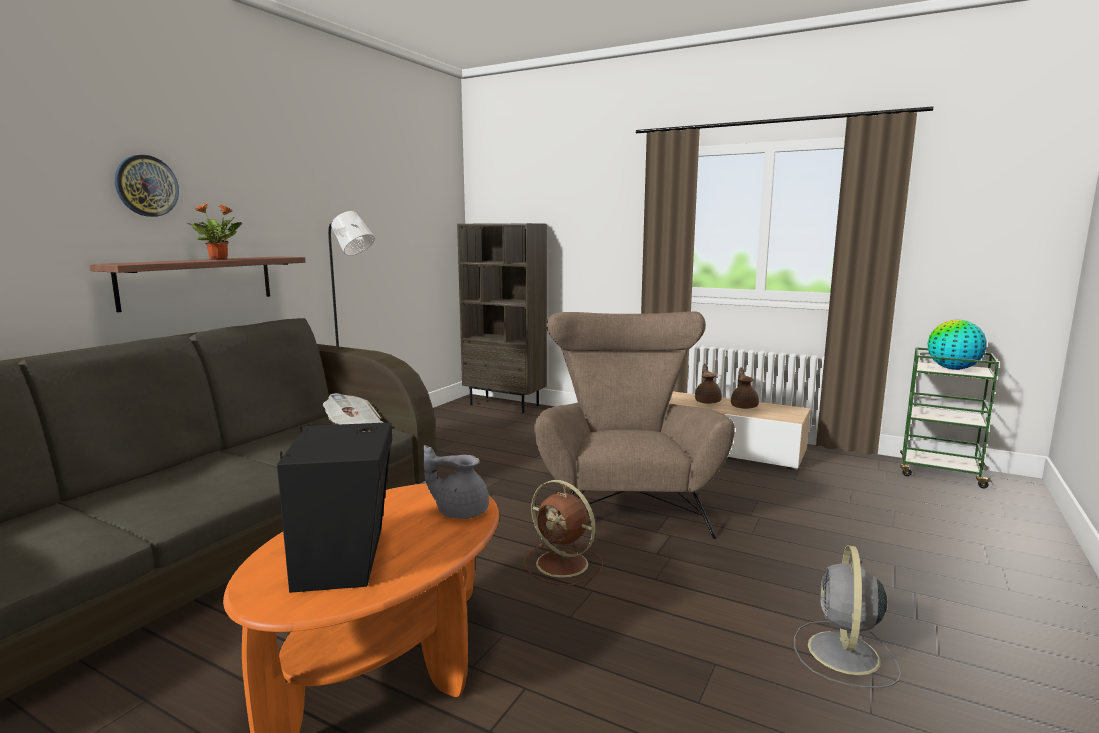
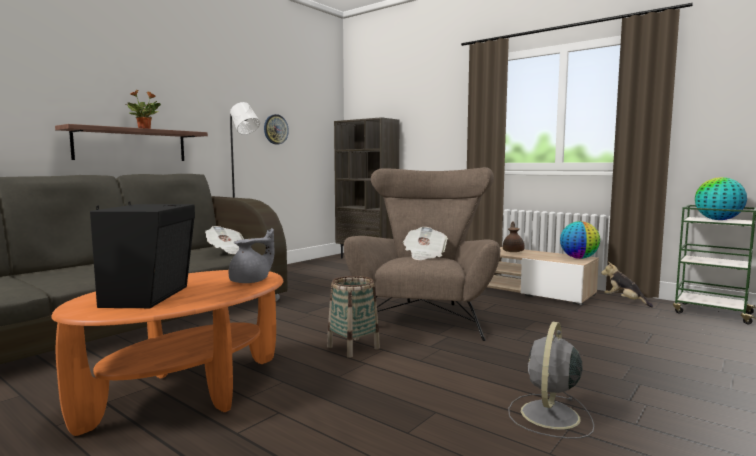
camera: 10 degrees right, 5 degrees down
wall clock [115,155,179,217] -> wall clock moved to [264,114,289,144]
grey teapot [423,445,489,519] -> grey teapot turned 120 degrees clockwise [228,228,275,283]
brown fan [524,480,603,585] -> basket [327,276,380,358]
brown teapot [731,367,759,409] -> none
none -> newspaper [403,227,448,260]
none -> globe [560,221,600,259]
none -> plush toy [601,262,653,308]

